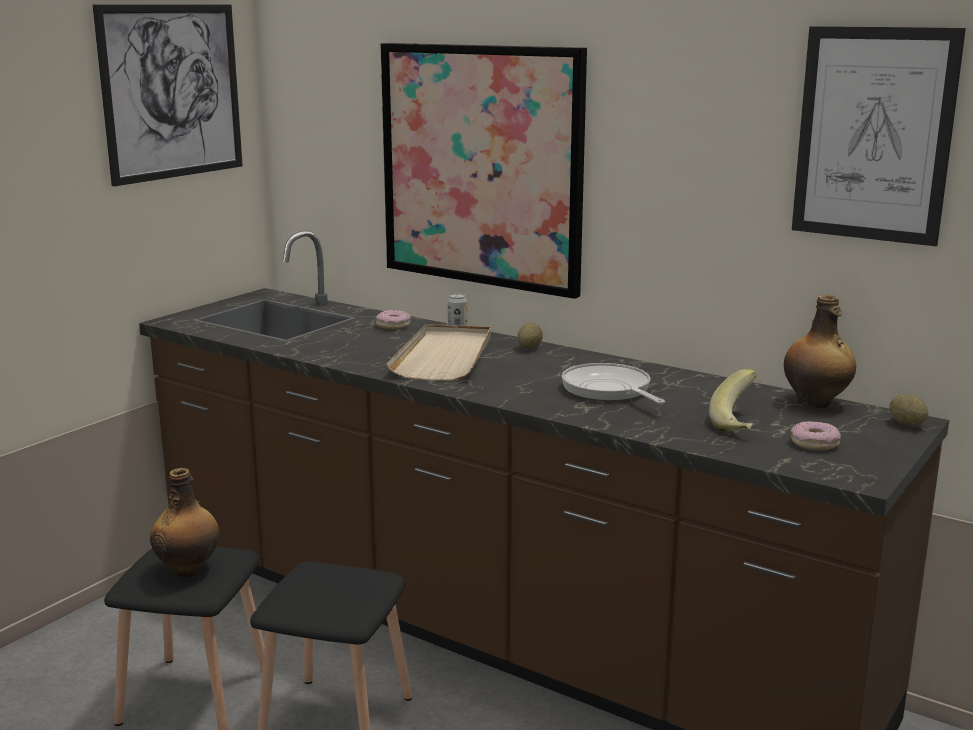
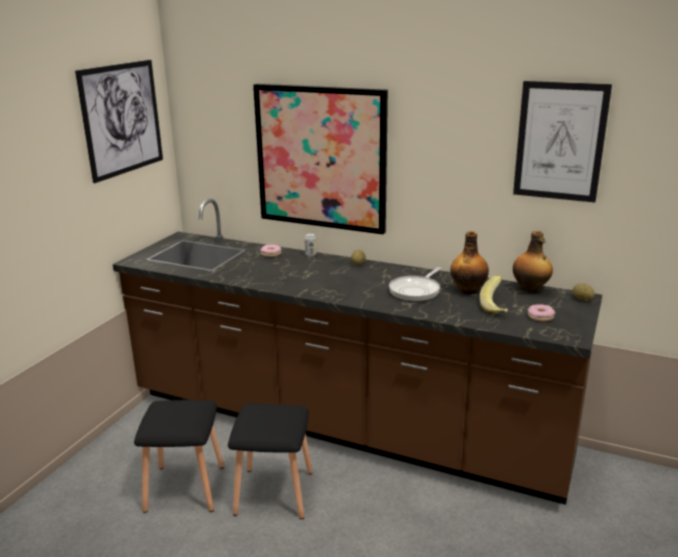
camera: 10 degrees left, 5 degrees up
bottle [150,468,219,578] -> bottle moved to [450,231,489,294]
beige tray [386,324,491,381] -> none
frying pan [562,363,665,404] -> frying pan turned 105 degrees counterclockwise [389,267,441,301]

